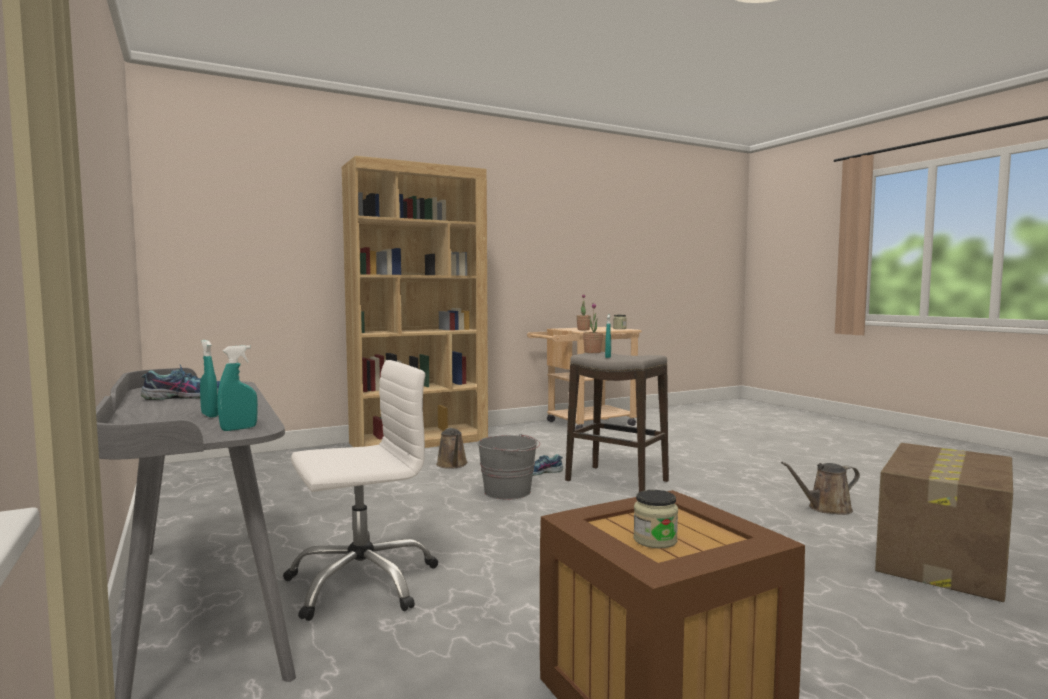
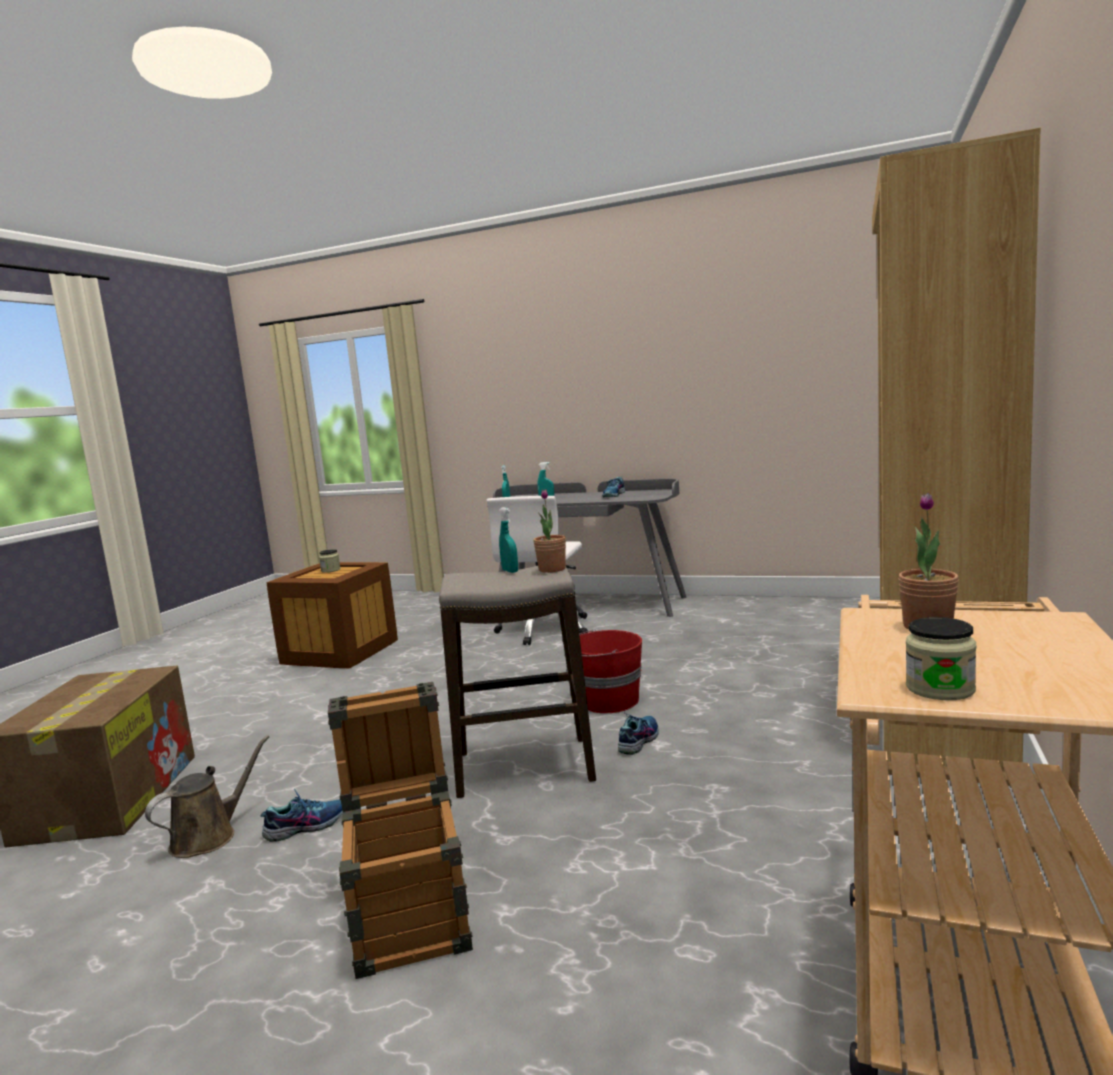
camera: 140 degrees right, 5 degrees up
brown watering can [436,428,468,469] -> none
grey bucket [478,434,540,500] -> red bucket [579,629,642,713]
none -> shoe [261,789,343,842]
none -> crate [328,682,473,979]

